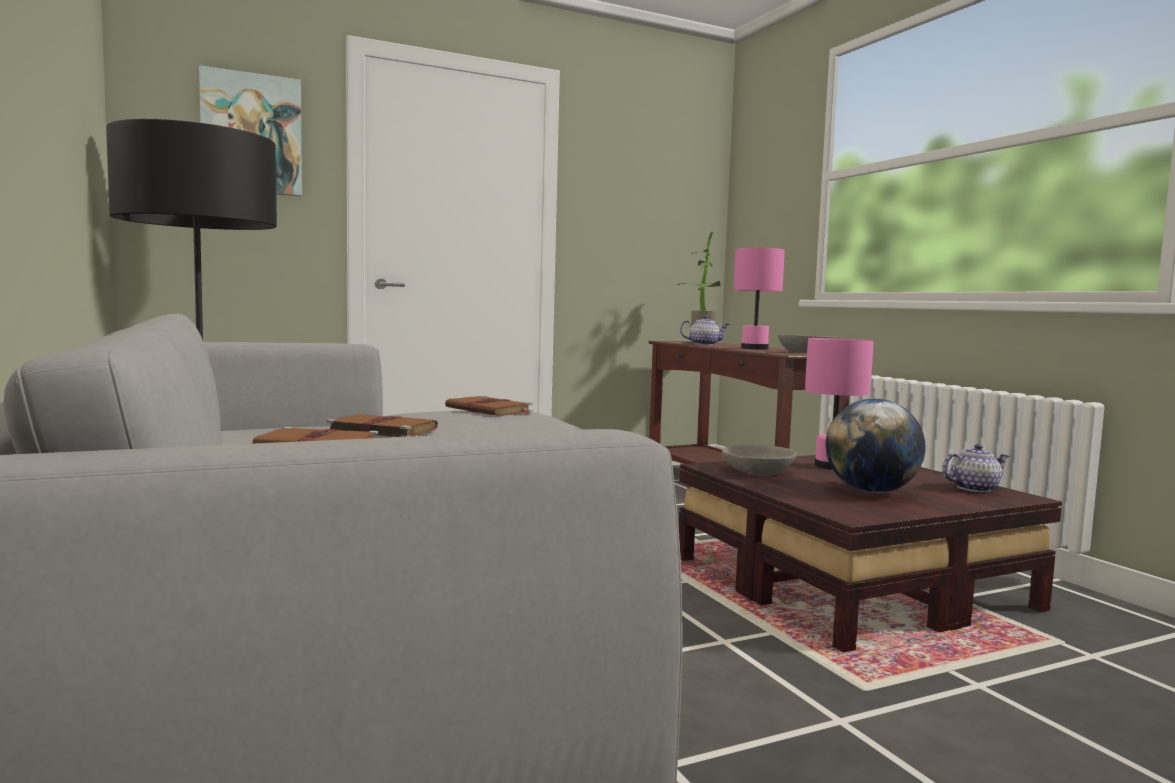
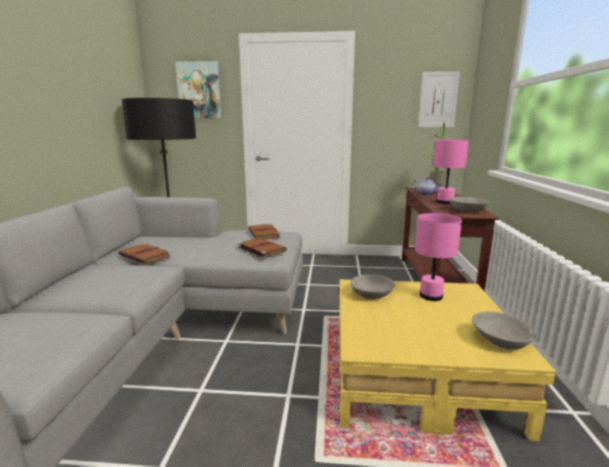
camera: 30 degrees right, 10 degrees up
brown book [327,414,438,437] -> brown book moved to [238,238,287,258]
brown coffee table [679,455,1062,653] -> yellow coffee table [339,279,556,441]
globe [825,399,925,493] -> none
teapot [942,444,1010,492] -> grey bowl [472,312,536,350]
none -> picture [418,72,460,127]

